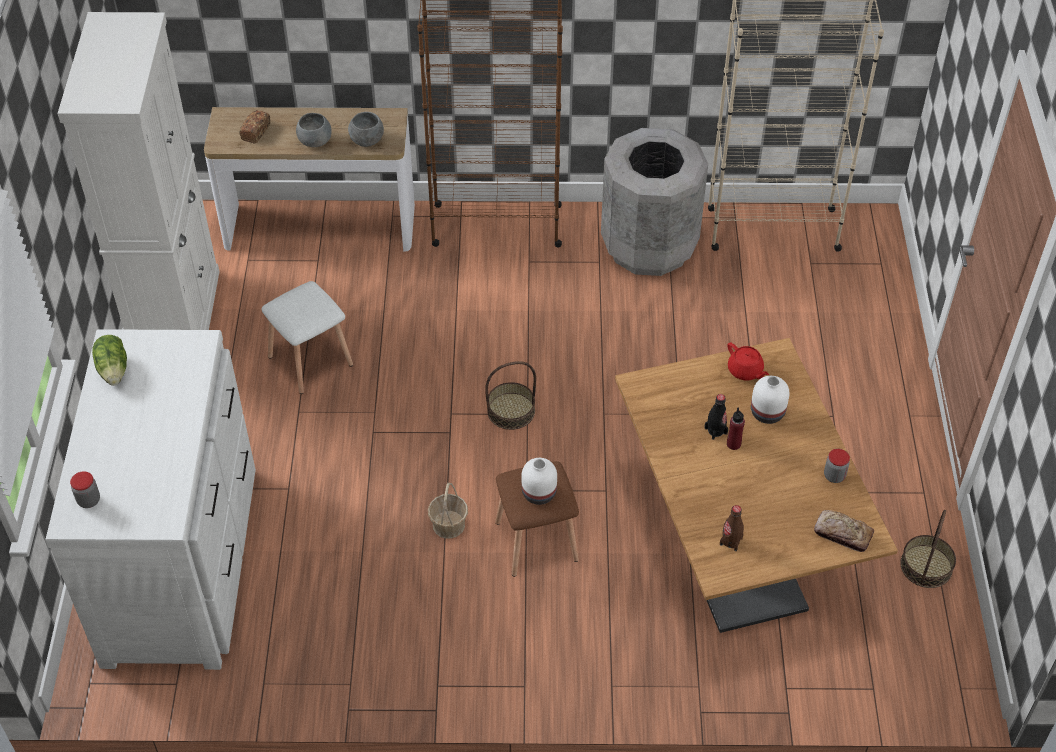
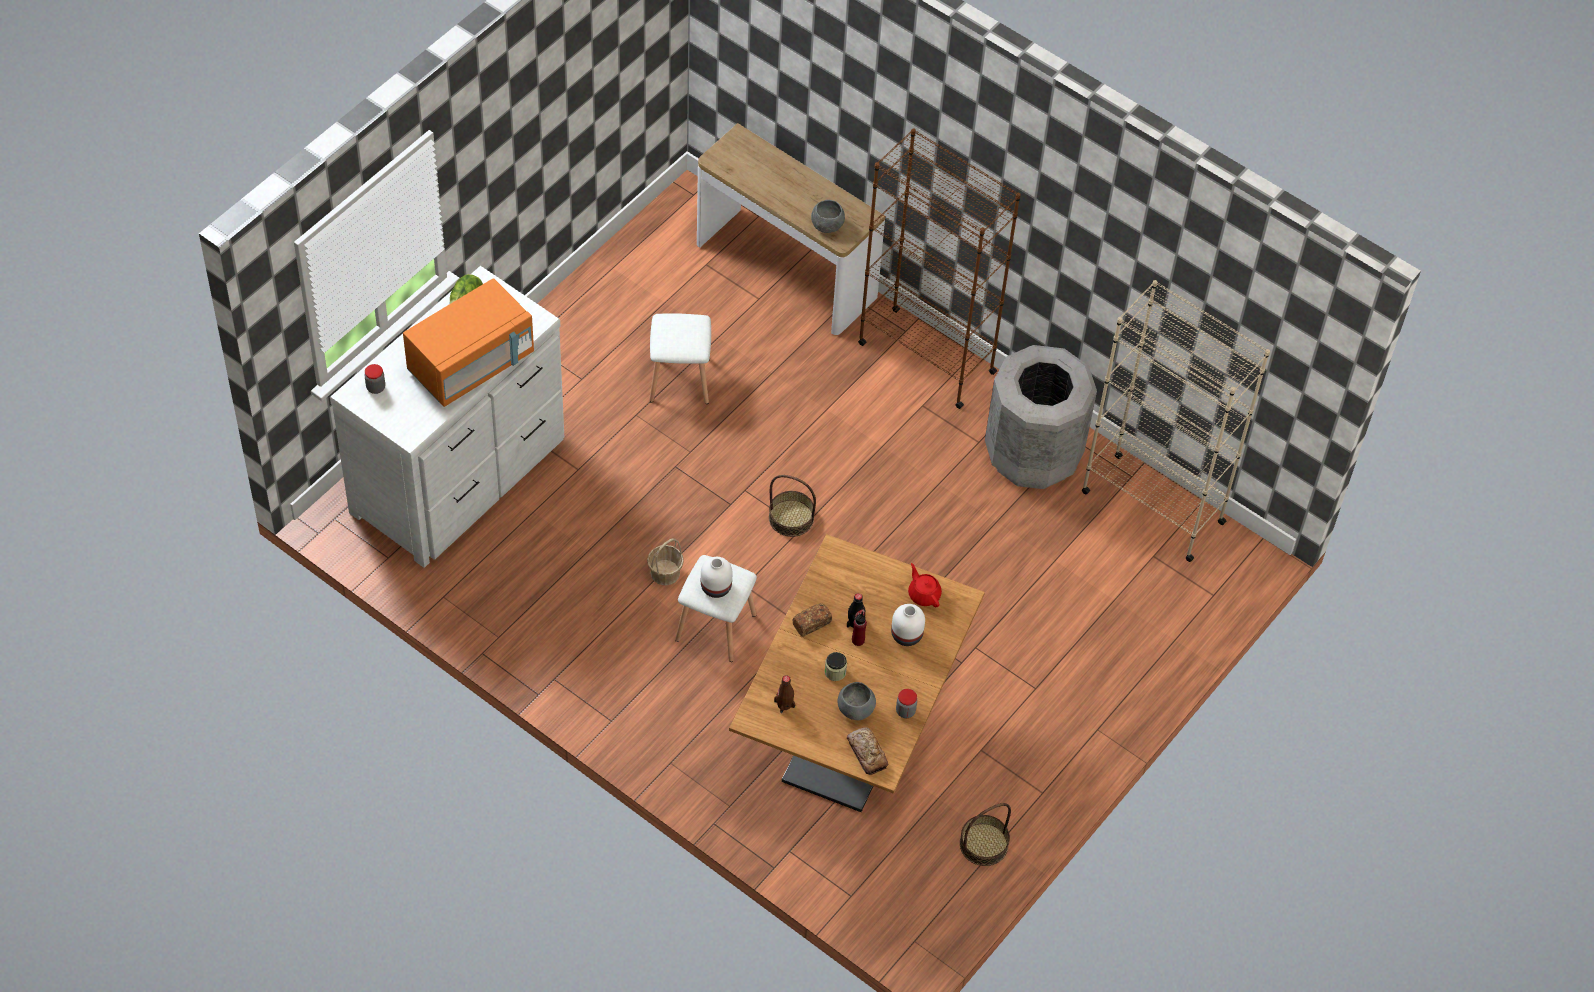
camera: 35 degrees right, 5 degrees up
white cabinet [57,12,220,330] -> none
bread [240,110,270,143] -> bread moved to [792,603,832,637]
grey bowl [296,113,332,147] -> grey bowl moved to [838,682,876,720]
brown stool [495,461,579,577] -> white stool [675,555,757,662]
red teapot [727,342,769,380] -> red teapot turned 150 degrees clockwise [908,563,942,607]
none -> orange microwave [403,278,534,407]
none -> jar [824,652,847,681]

